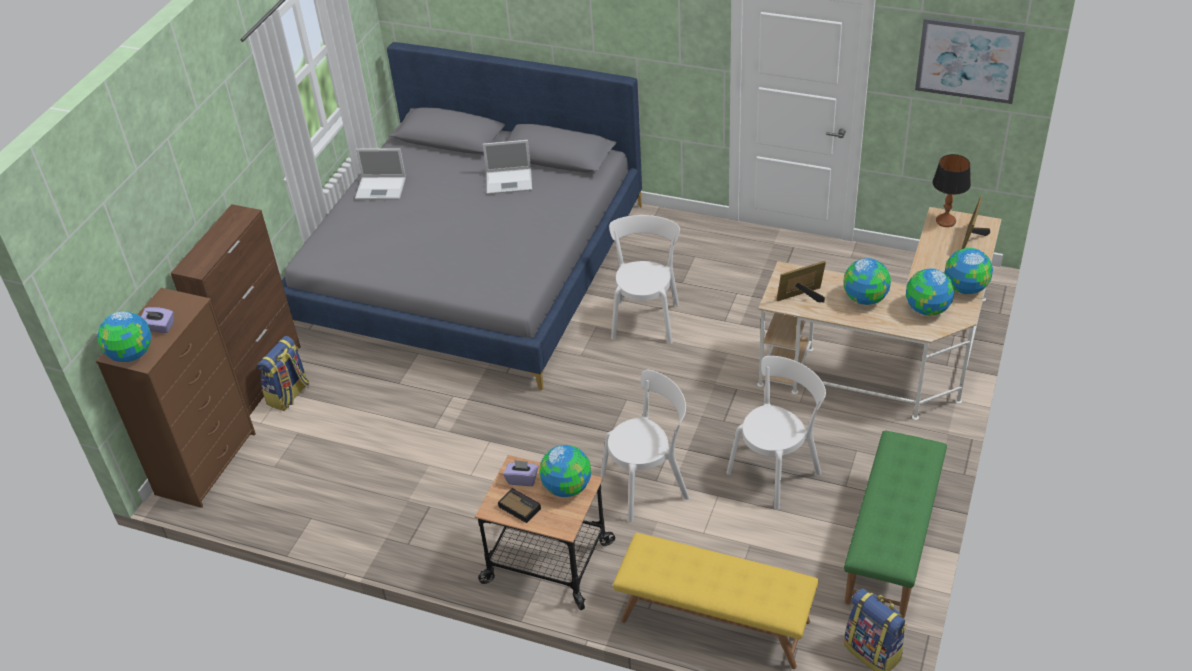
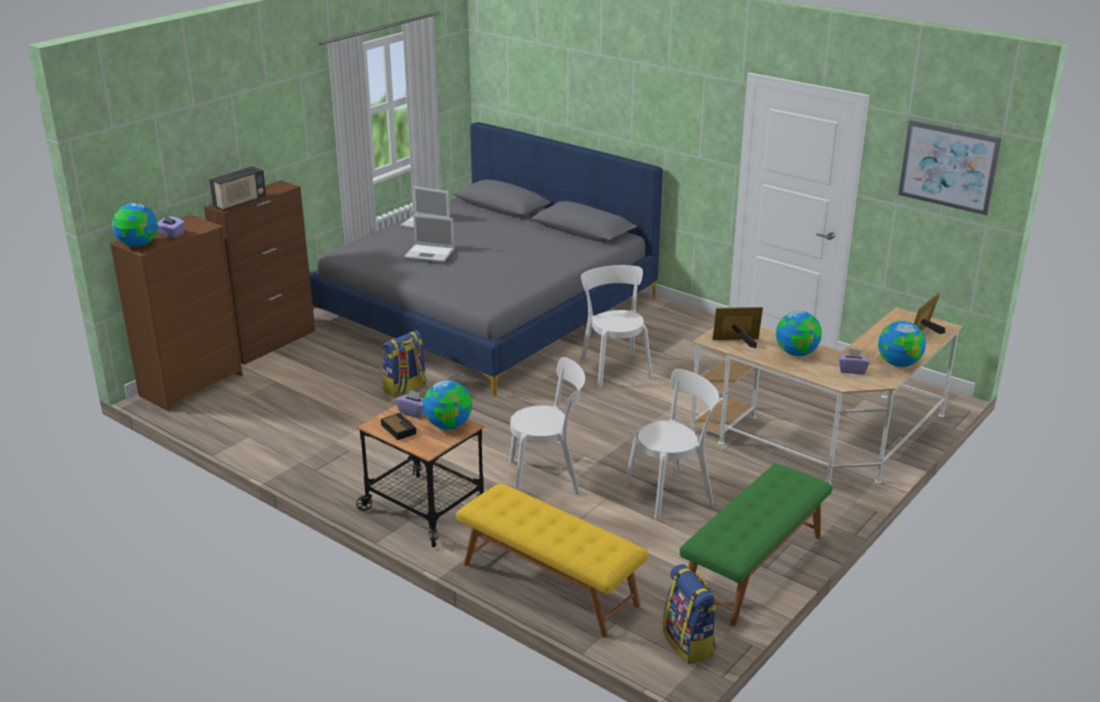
camera: 15 degrees right, 15 degrees down
backpack [257,336,309,411] -> backpack moved to [382,330,427,398]
laptop [483,140,532,194] -> laptop moved to [404,215,454,262]
white chair [609,215,680,344] -> white chair turned 45 degrees counterclockwise [580,265,652,388]
globe [906,268,954,316] -> purple tissue box [839,349,869,374]
table lamp [933,154,971,227] -> none
none -> radio [209,166,266,210]

